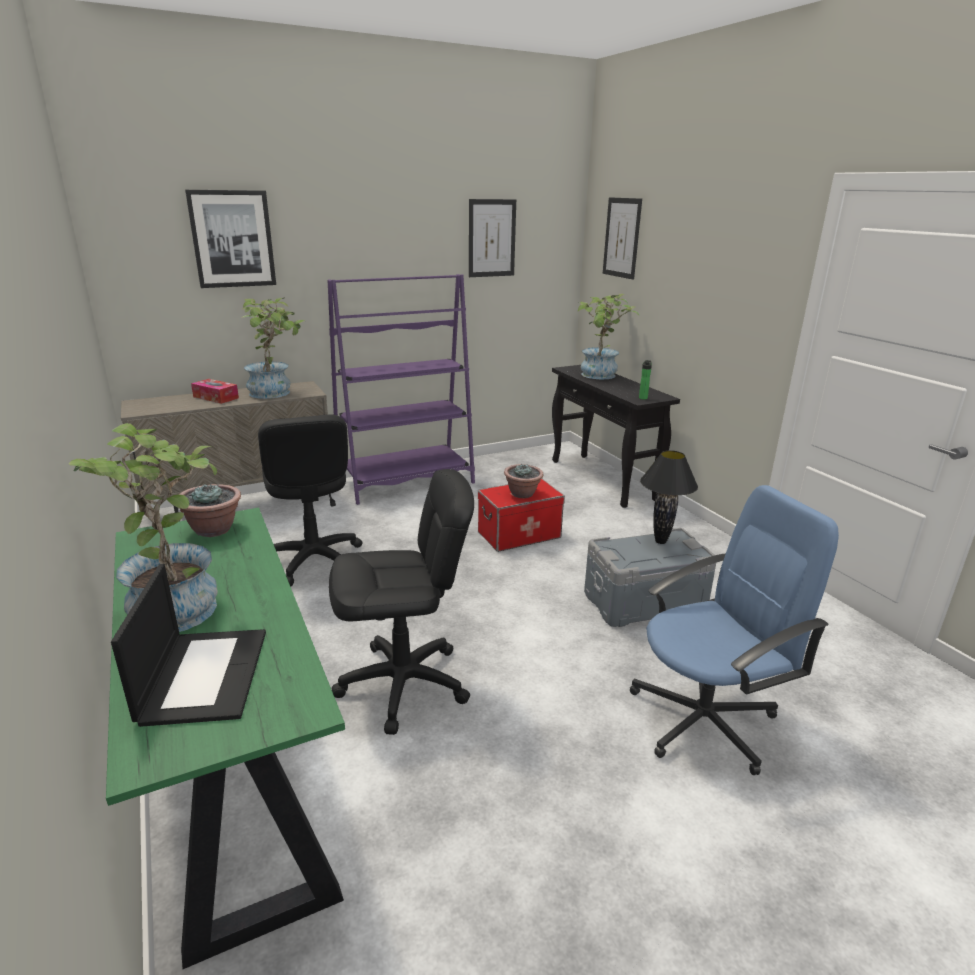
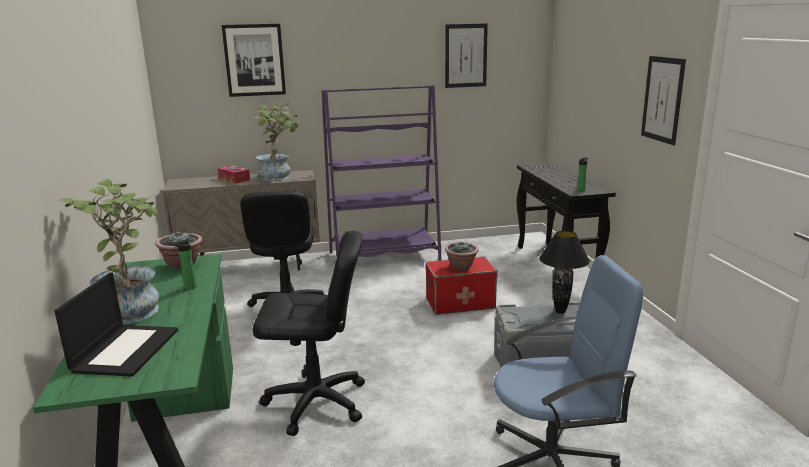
camera: 15 degrees right, 5 degrees down
potted plant [578,294,639,379] -> none
picture [603,197,642,280] -> picture moved to [641,56,686,145]
none -> bottle [172,239,196,290]

